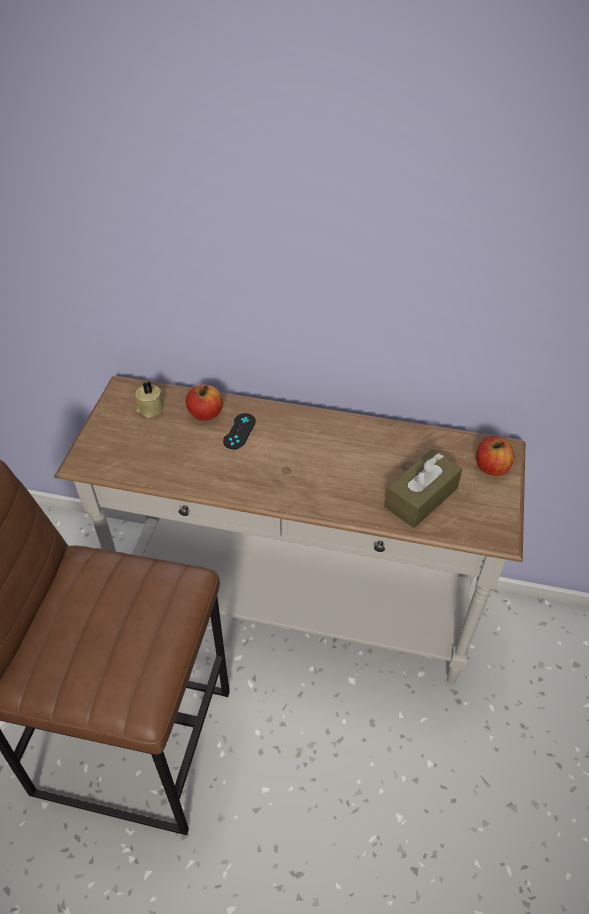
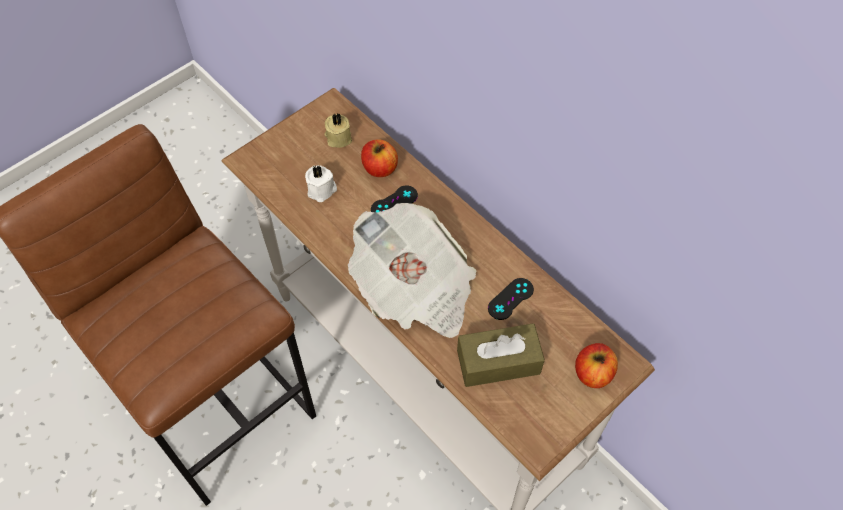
camera: 35 degrees right, 10 degrees up
none -> white candle [305,165,337,202]
none -> newspaper [348,203,477,338]
none -> black game controller [488,278,534,320]

